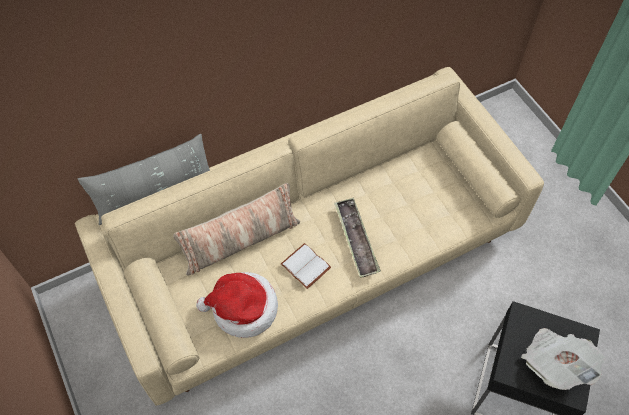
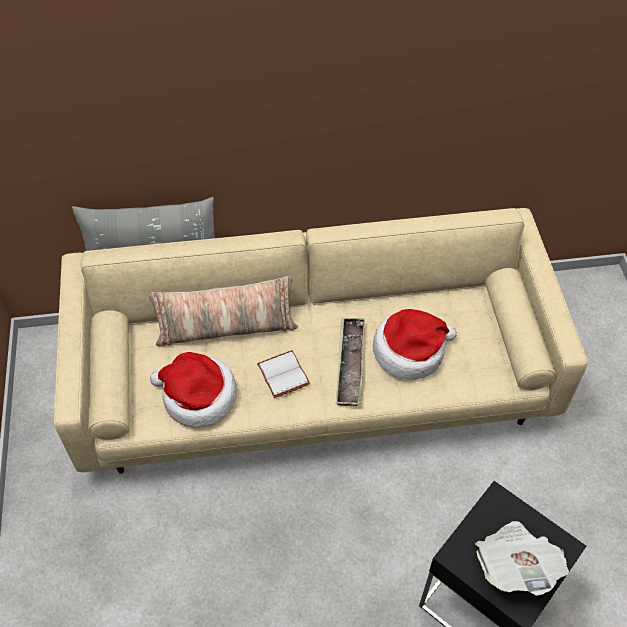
camera: 20 degrees right, 5 degrees down
none -> hat [373,309,457,380]

